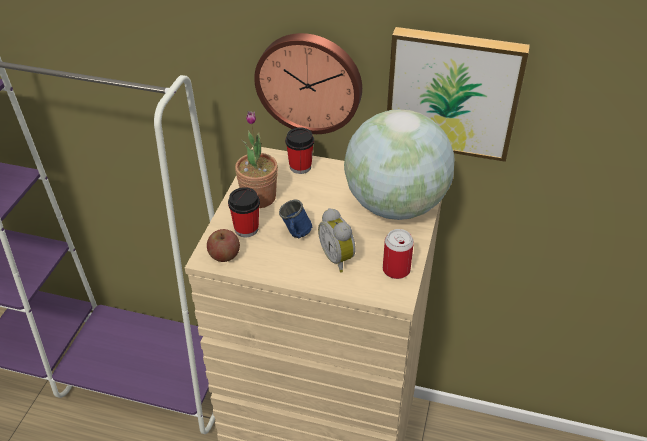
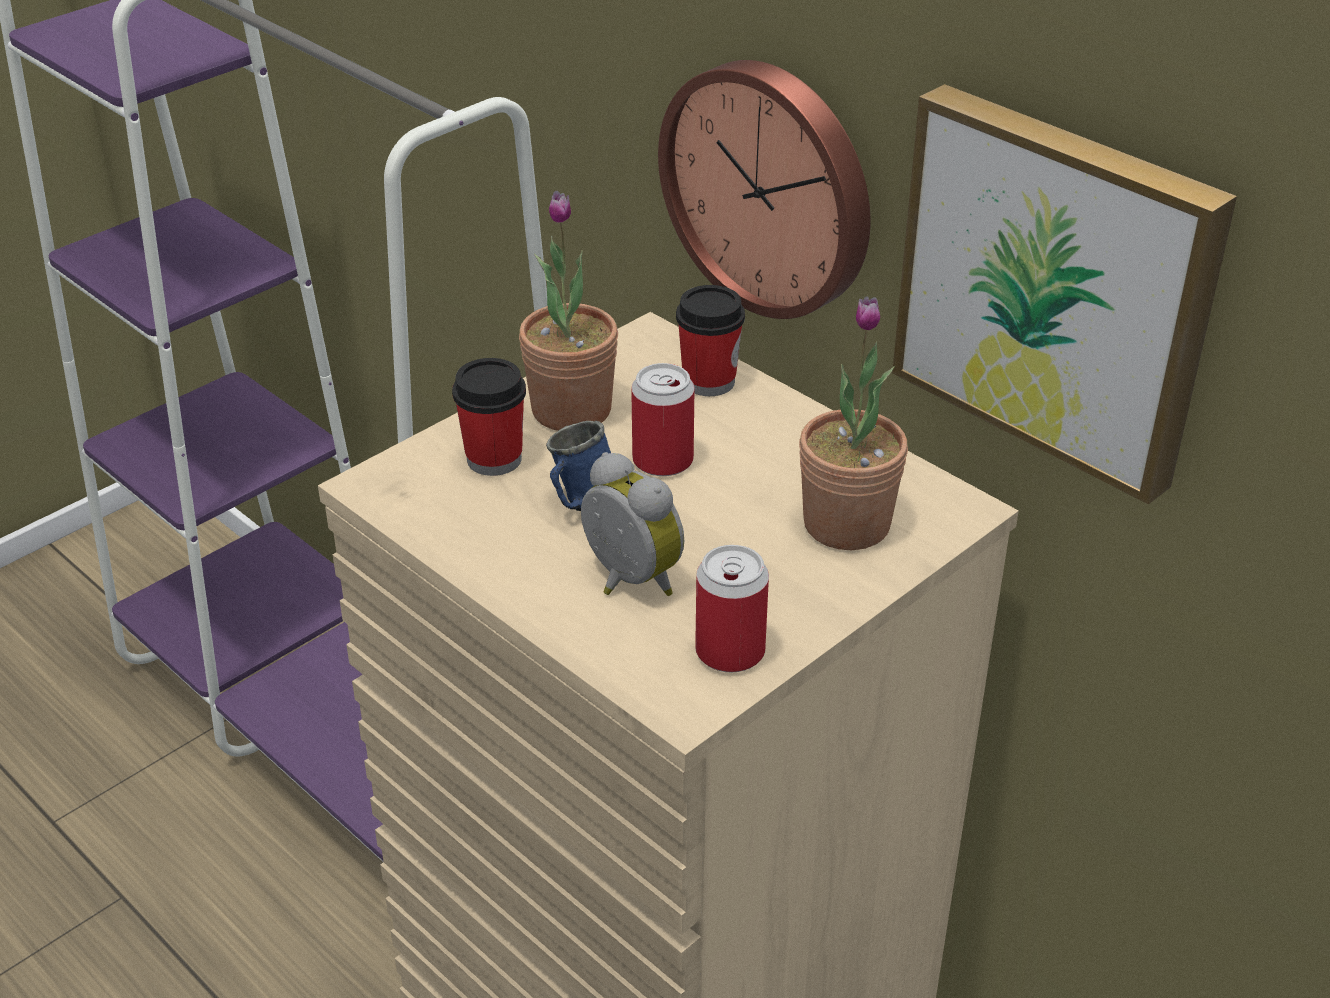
camera: 30 degrees right, 5 degrees down
apple [207,229,240,262] -> none
alarm clock [318,208,355,273] -> alarm clock turned 135 degrees clockwise [581,452,684,596]
globe [344,109,455,220] -> potted plant [799,296,908,551]
none -> can [631,363,695,476]

